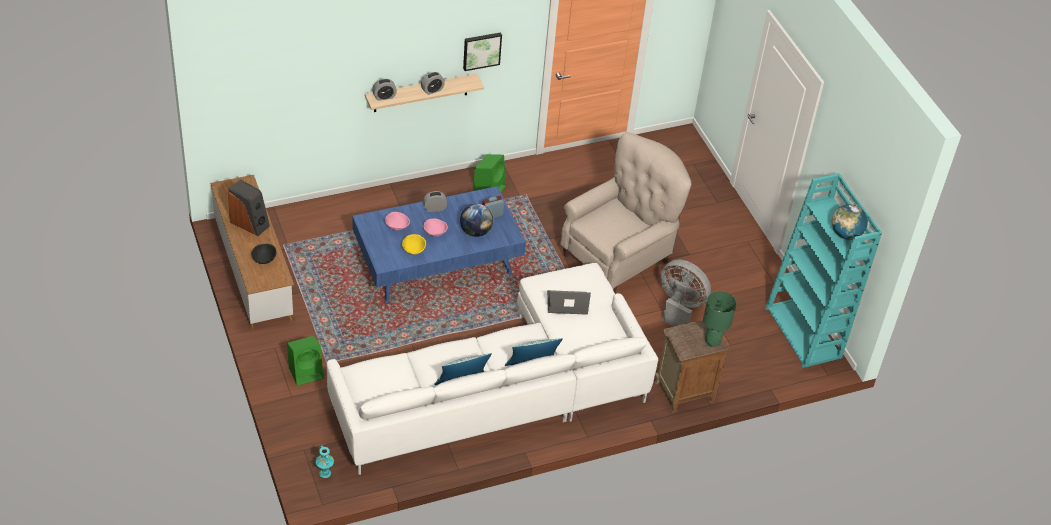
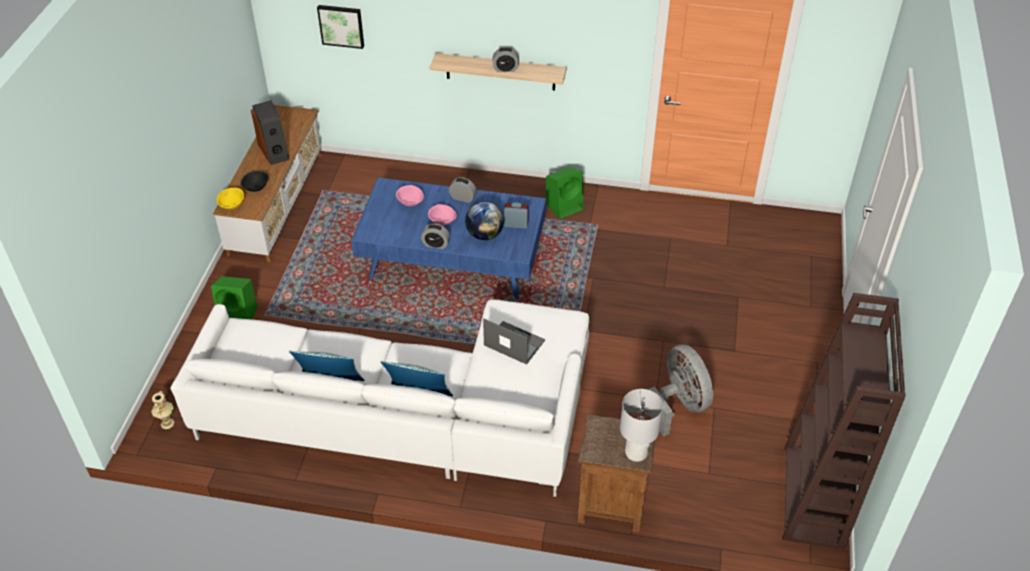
camera: 35 degrees right, 0 degrees up
turquoise vase [315,446,334,478] -> beige vase [151,391,174,429]
alarm clock [372,79,397,101] -> alarm clock moved to [421,224,450,249]
yellow bowl [402,234,426,255] -> yellow bowl moved to [217,188,244,209]
picture [463,32,502,71] -> picture moved to [317,5,364,49]
beige armchair [560,132,692,293] -> none
green table lamp [703,291,736,347] -> grey table lamp [620,389,663,462]
turquoise bookcase [765,173,882,368] -> brown bookcase [782,293,906,550]
globe [832,204,868,240] -> none

